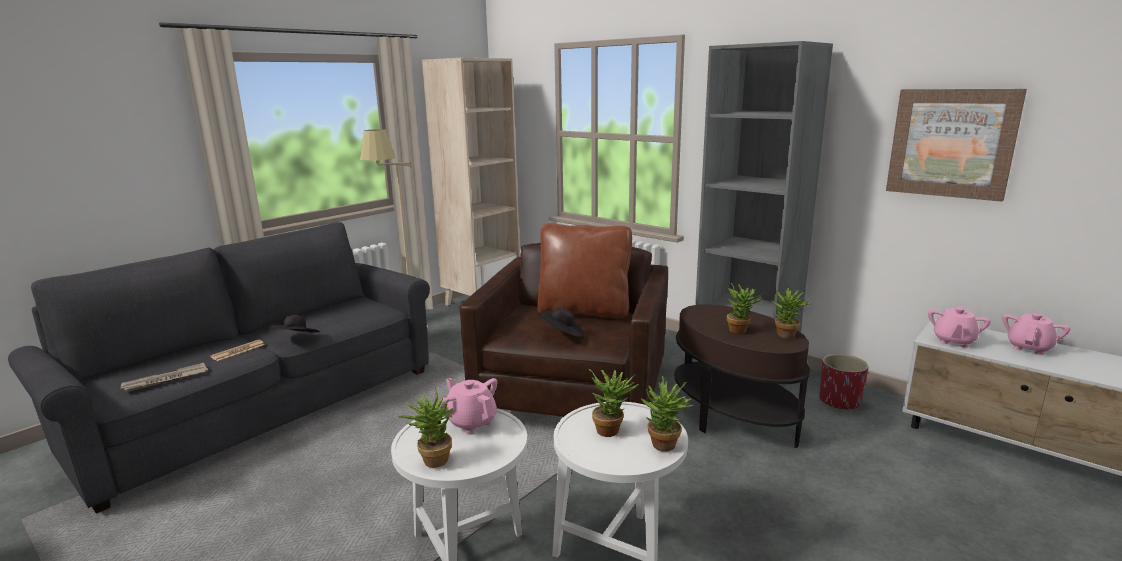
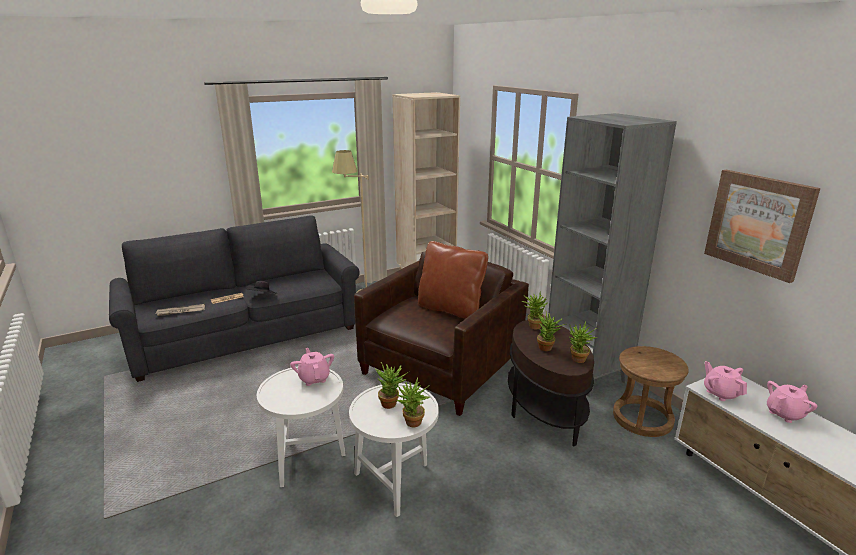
camera: 20 degrees right, 5 degrees up
potted plant [397,386,454,468] -> potted plant moved to [521,293,547,329]
black hat [538,307,584,338] -> none
red planter [819,354,868,411] -> brown stool [613,346,689,437]
pink teapot [928,306,991,348] -> pink teapot turned 105 degrees clockwise [704,361,747,401]

